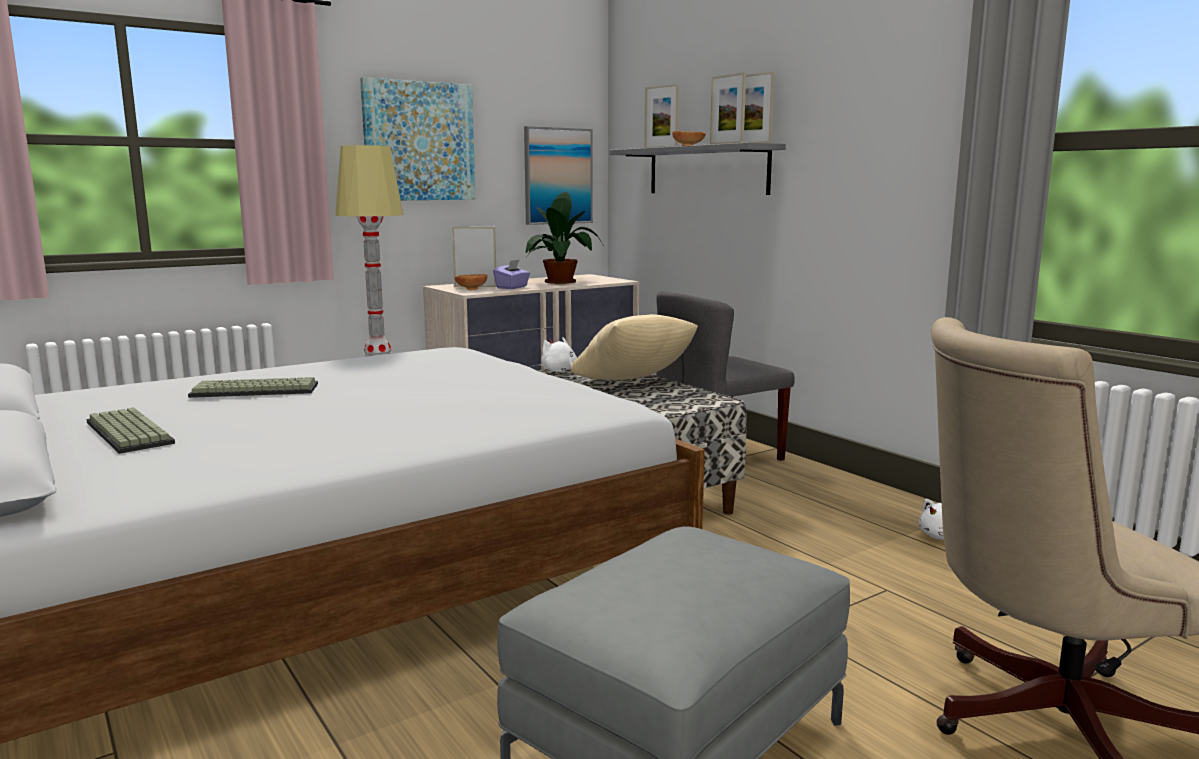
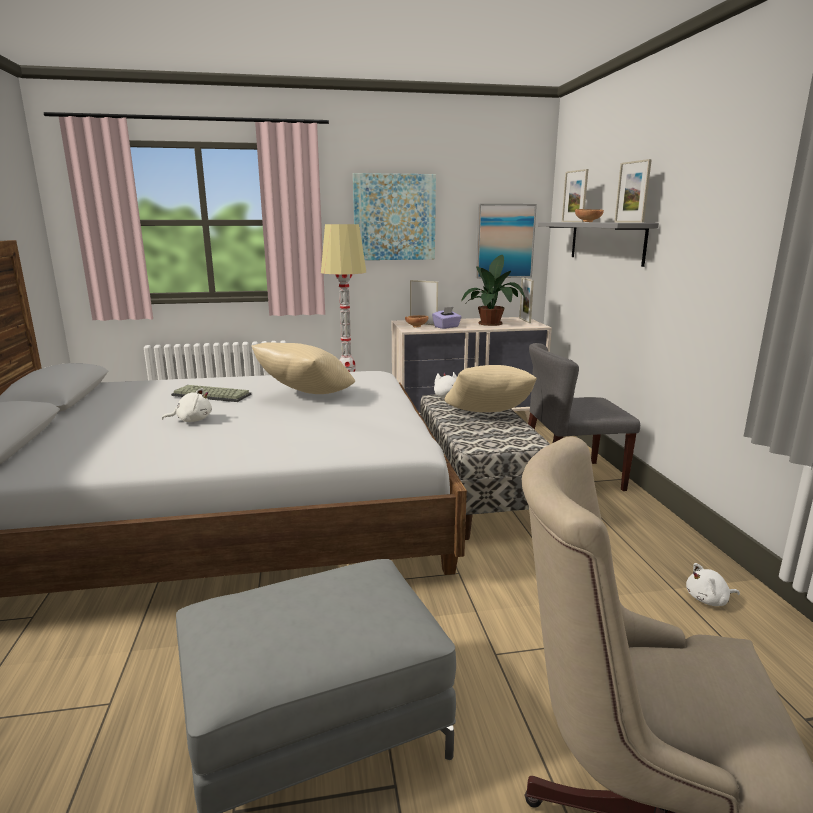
camera: 25 degrees right, 5 degrees up
keyboard [86,408,175,454] -> none
picture frame [710,72,746,144] -> picture frame moved to [519,277,534,323]
none -> white plush toy [162,388,212,422]
none -> beige pillow [251,342,355,394]

